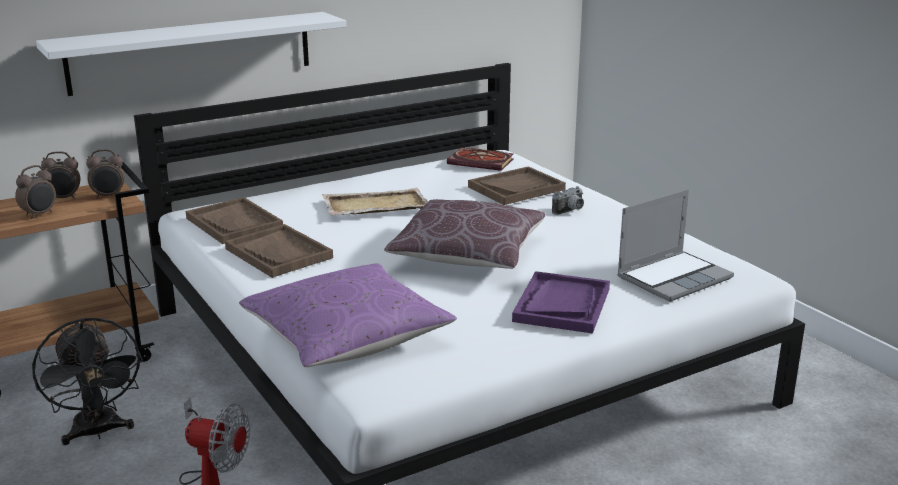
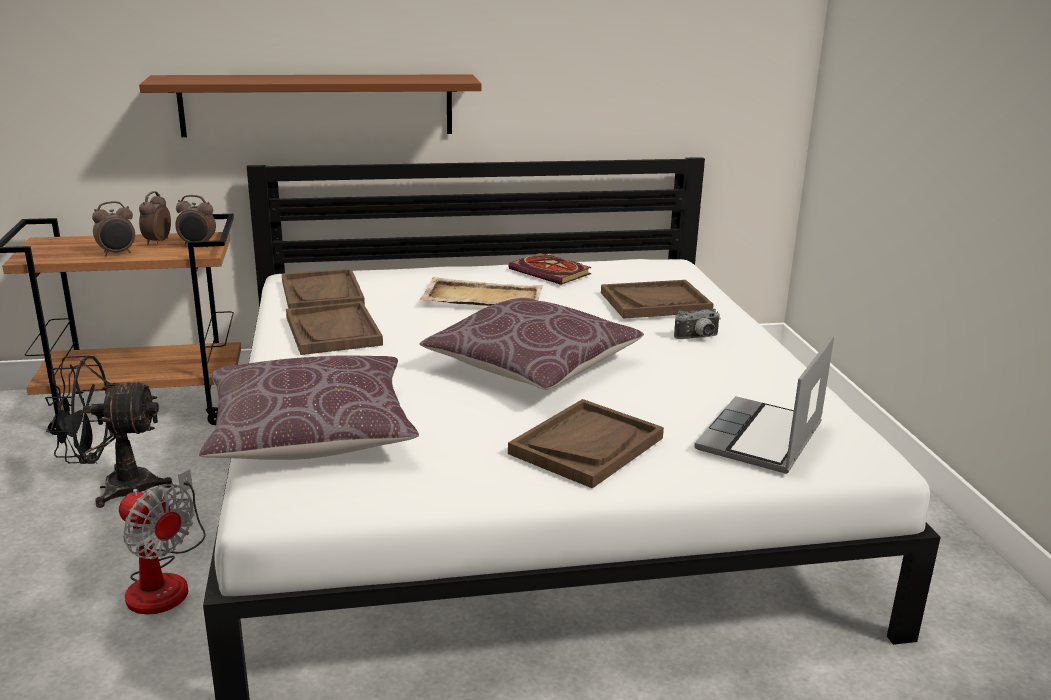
camera: 20 degrees right, 0 degrees up
black fan [32,318,143,445] -> black fan turned 90 degrees clockwise [45,356,173,508]
white shelf [36,12,346,96] -> brown shelf [139,75,482,137]
alarm clock [41,151,80,199] -> alarm clock turned 90 degrees clockwise [139,191,171,245]
purple pillow [239,264,457,367] -> brown pillow [199,356,419,460]
book [447,147,514,171] -> book moved to [508,253,592,285]
purple tray [512,271,610,334] -> brown tray [508,399,664,488]
laptop [617,189,734,302] -> laptop turned 135 degrees clockwise [694,335,834,474]

